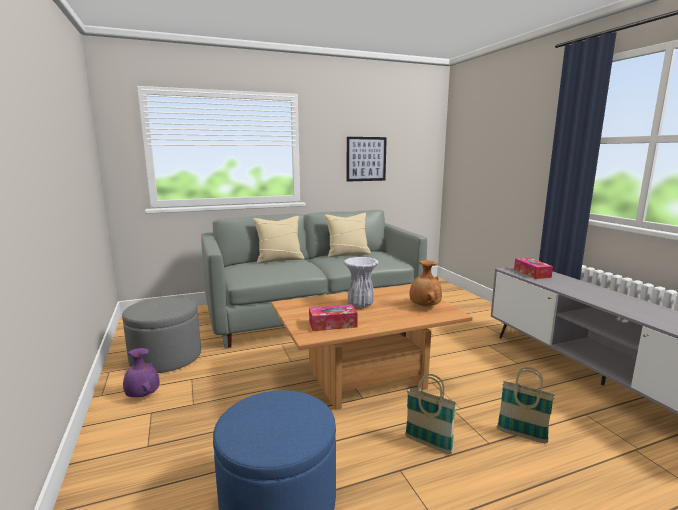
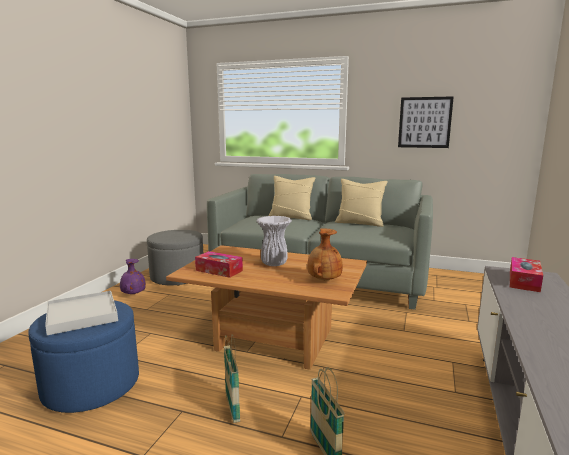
camera: 40 degrees right, 0 degrees up
none -> white tray [45,291,118,335]

